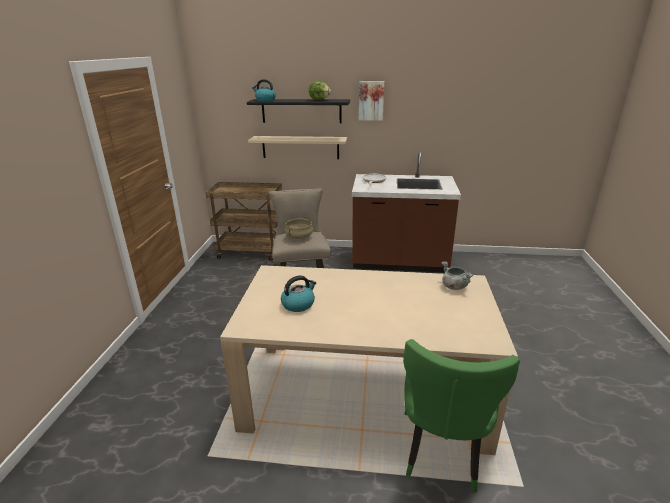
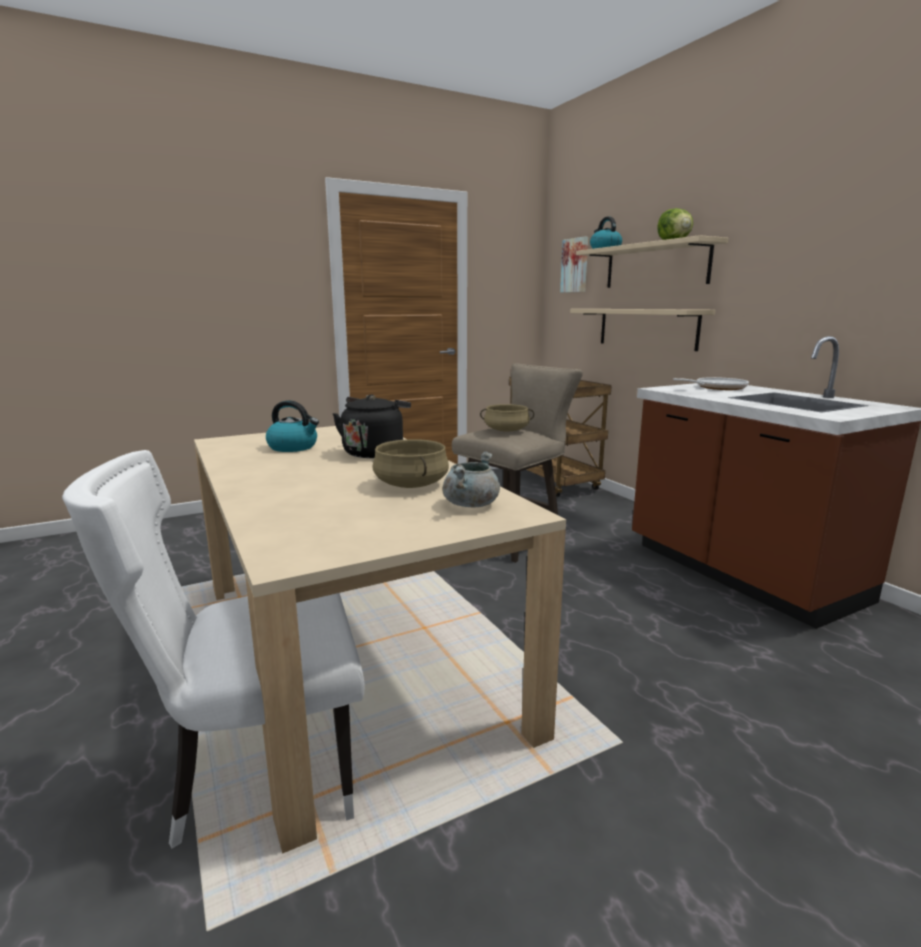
camera: 55 degrees right, 10 degrees down
black shelf [247,99,350,123] -> beige shelf [576,235,728,288]
picture [359,81,385,121] -> picture moved to [560,236,588,293]
green chair [403,339,520,493] -> white chair [62,450,364,848]
none -> black kettle [333,395,411,458]
none -> beige cooking pot [372,439,449,488]

